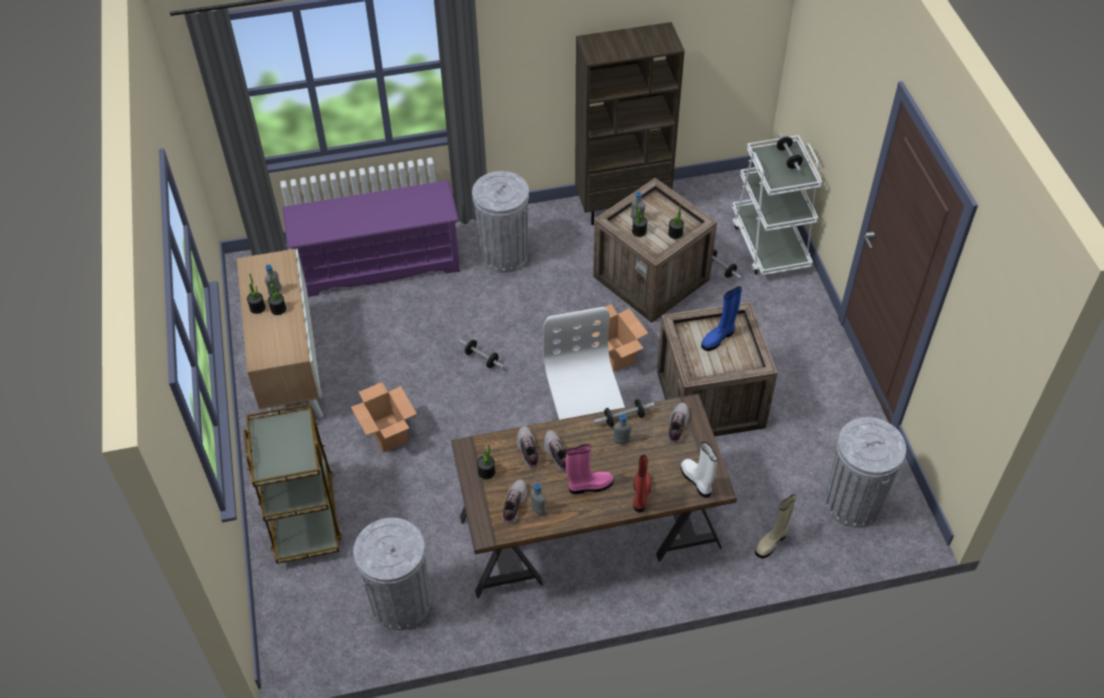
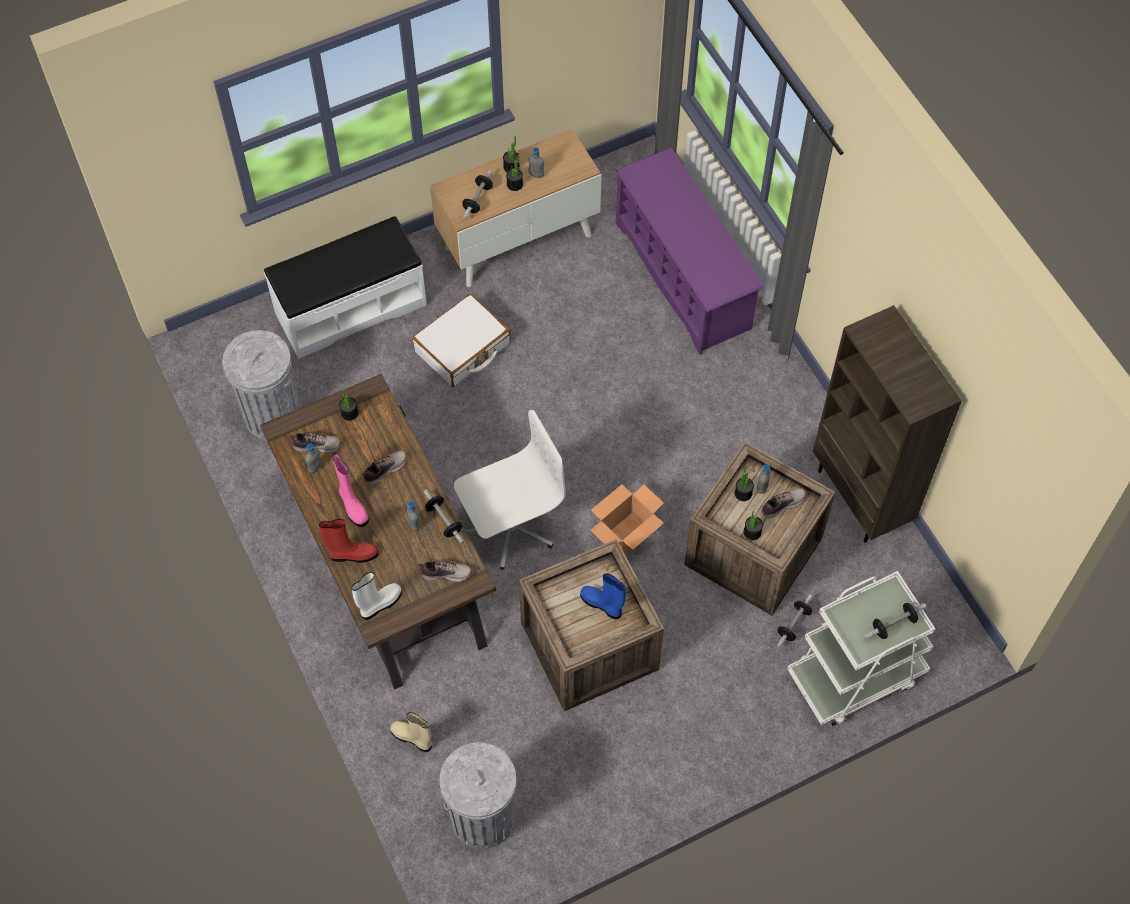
camera: 75 degrees right, 10 degrees up
brown cart [244,403,342,564] -> white bench [264,216,427,359]
cardboard box [351,382,417,453] -> white suitcase [412,294,510,387]
dumbbell [459,340,504,369] -> dumbbell moved to [462,170,493,219]
grey trash can [472,171,529,273] -> none
shoe [516,426,539,468] -> shoe moved to [761,488,806,518]

